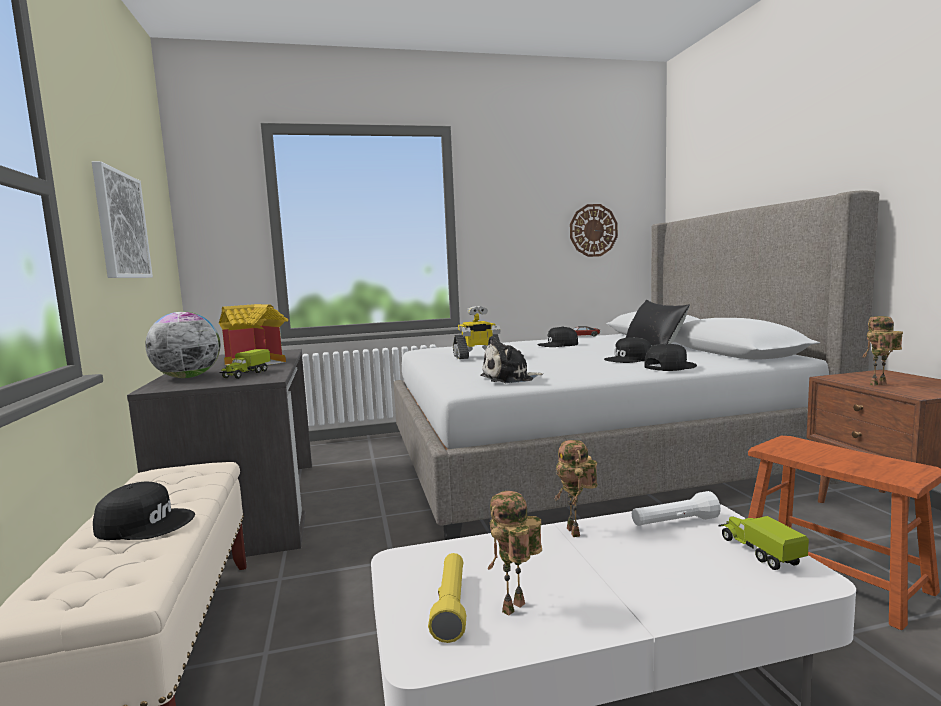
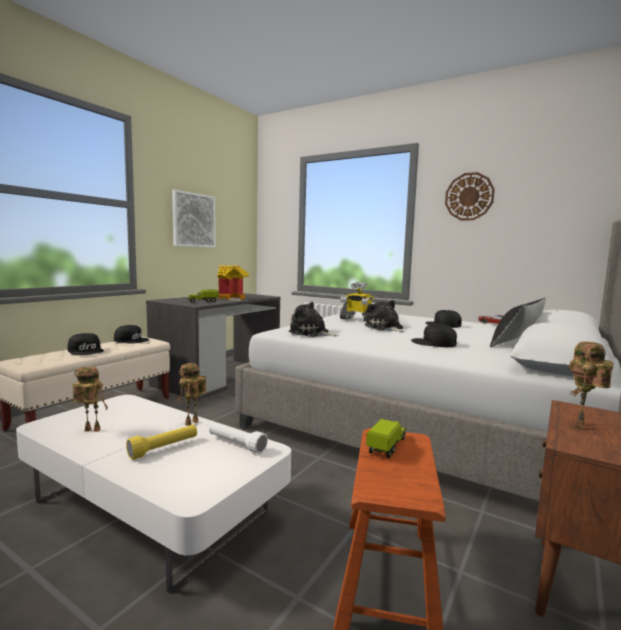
camera: 45 degrees right, 0 degrees up
globe [145,312,220,378] -> none
yellow flashlight [428,553,466,643] -> yellow flashlight moved to [126,425,197,460]
wall clock [570,204,618,257] -> wall clock moved to [445,172,495,221]
black cap [644,344,697,371] -> black cap moved to [114,325,150,344]
toy truck [719,516,809,570] -> toy truck moved to [366,419,406,458]
toy robot [862,316,903,386] -> toy robot turned 90 degrees counterclockwise [569,341,614,429]
none -> plush toy [365,300,404,332]

